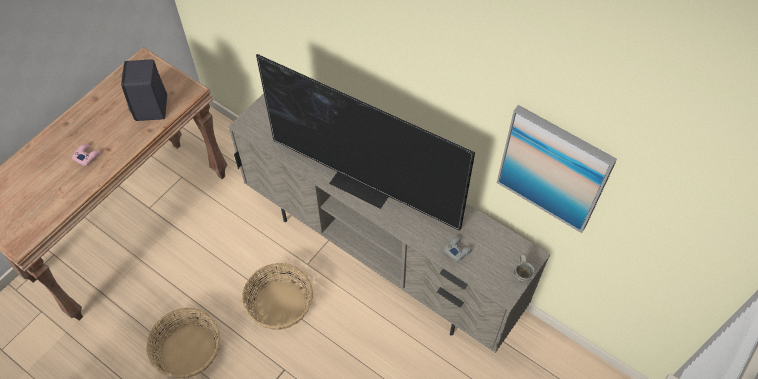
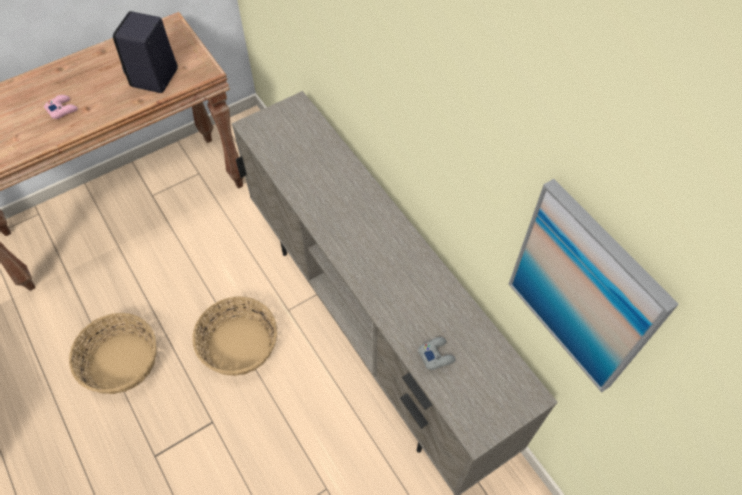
camera: 20 degrees right, 0 degrees up
television [256,54,475,231] -> none
grey mug [514,254,535,282] -> none

